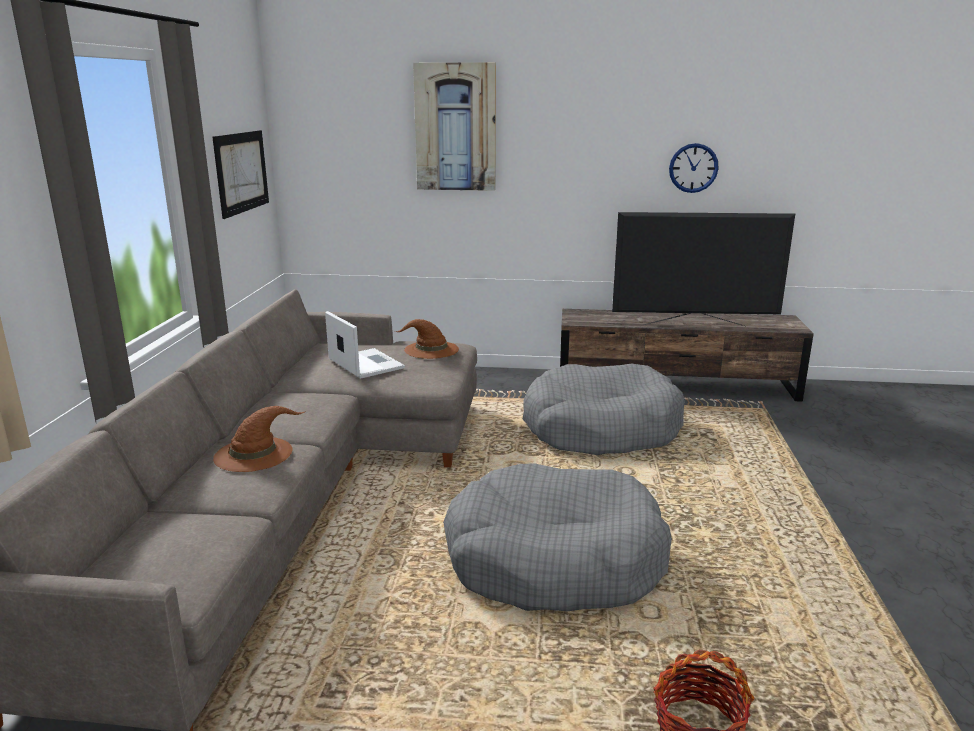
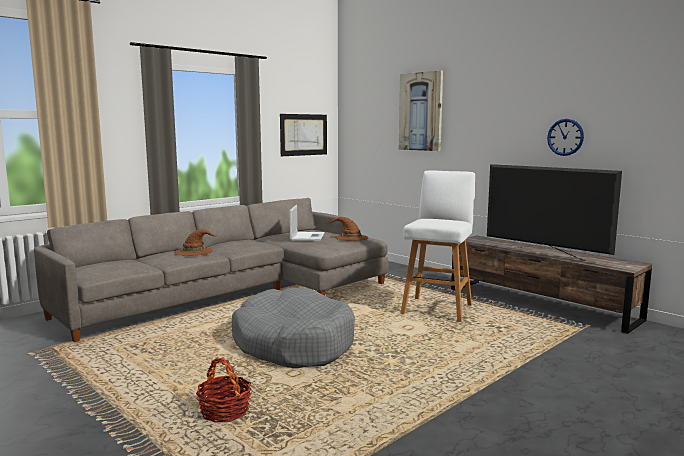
camera: 40 degrees right, 10 degrees down
grey dog bed [523,364,685,455] -> white stool [400,171,475,322]

